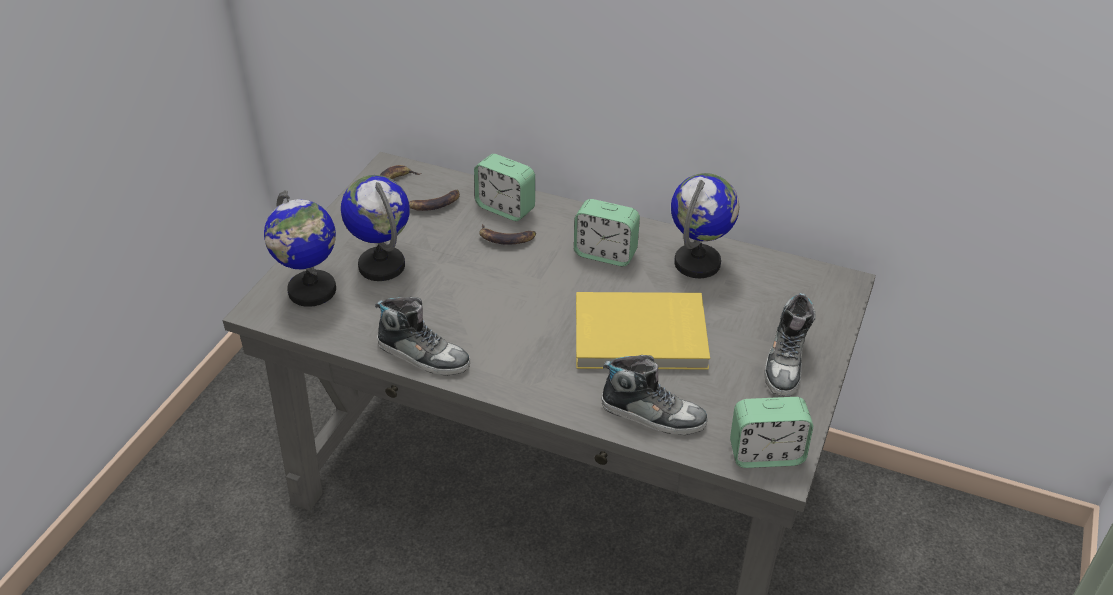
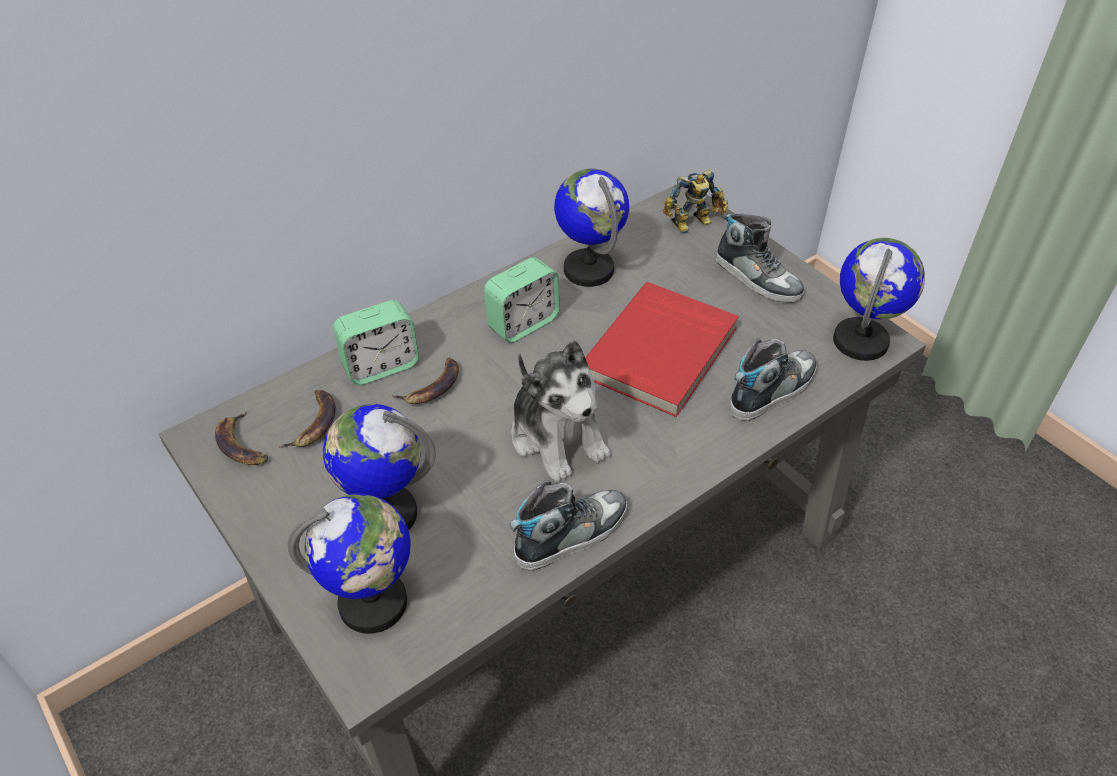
camera: 60 degrees left, 5 degrees up
yellow book [576,292,710,370] -> red book [585,282,739,417]
alarm clock [730,397,813,468] -> globe [833,238,925,361]
none -> plush toy [511,340,611,483]
none -> toy robot [663,169,728,234]

